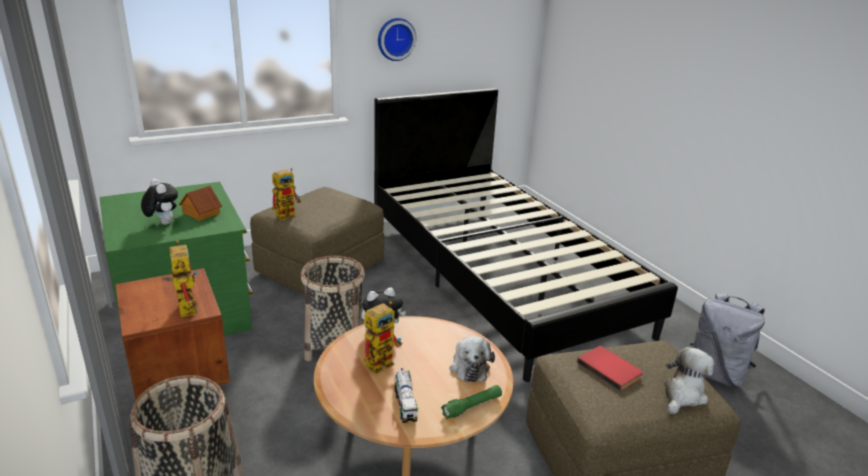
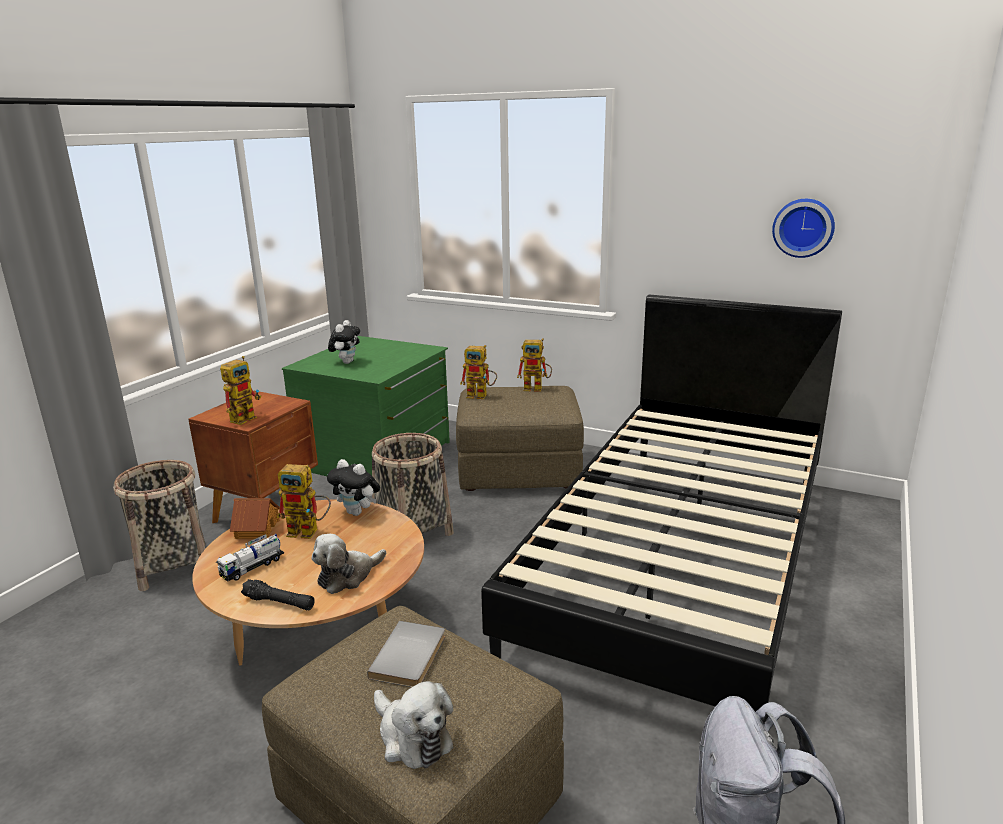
camera: 55 degrees right, 5 degrees down
toy house [179,186,222,221] -> toy house moved to [230,498,280,539]
wall clock [378,18,416,61] -> wall clock moved to [772,199,835,258]
green flashlight [441,385,502,419] -> black flashlight [241,579,315,610]
red book [577,346,643,391] -> grey book [367,621,445,687]
plush toy [664,347,714,414] -> plush toy turned 45 degrees clockwise [374,681,453,769]
none -> toy robot [517,338,552,392]

